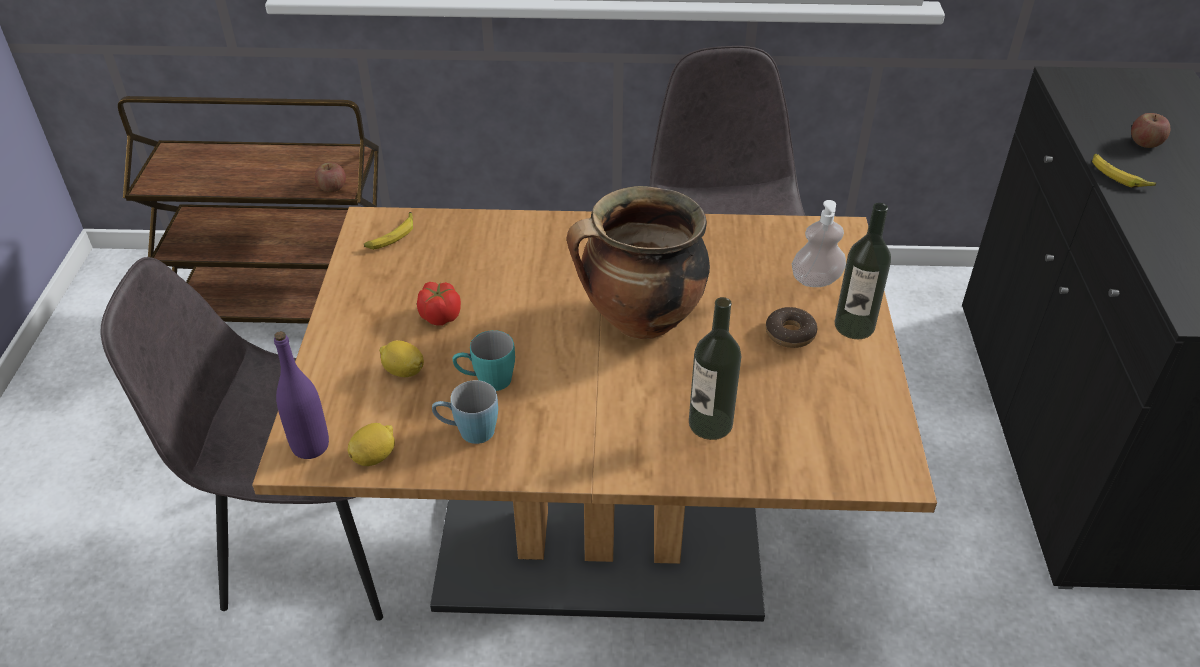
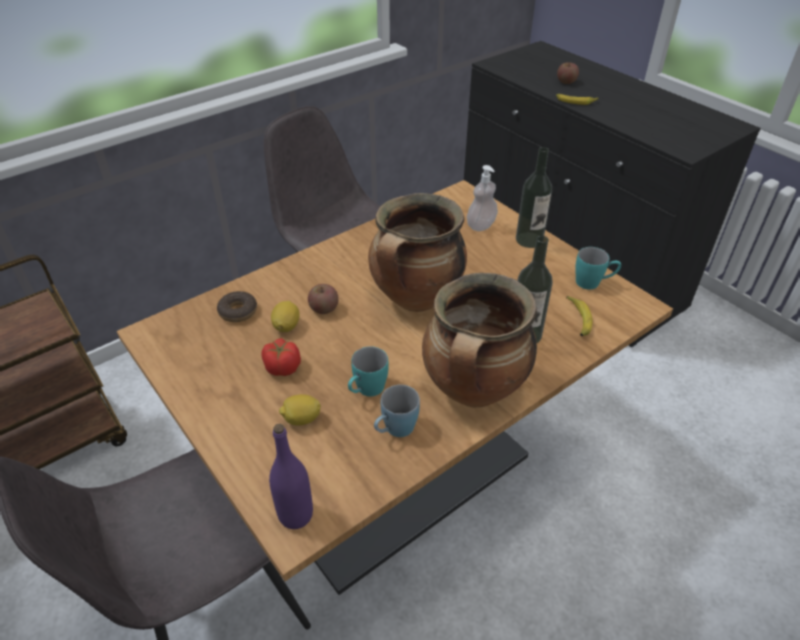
camera: 40 degrees left, 0 degrees up
apple [315,162,346,192] -> apple moved to [308,284,339,314]
lemon [348,423,395,466] -> lemon moved to [271,301,300,332]
banana [364,212,413,250] -> banana moved to [566,296,593,336]
donut [766,307,817,348] -> donut moved to [217,291,257,322]
none -> cooking pot [422,273,537,408]
none -> turquoise mug [575,247,621,290]

